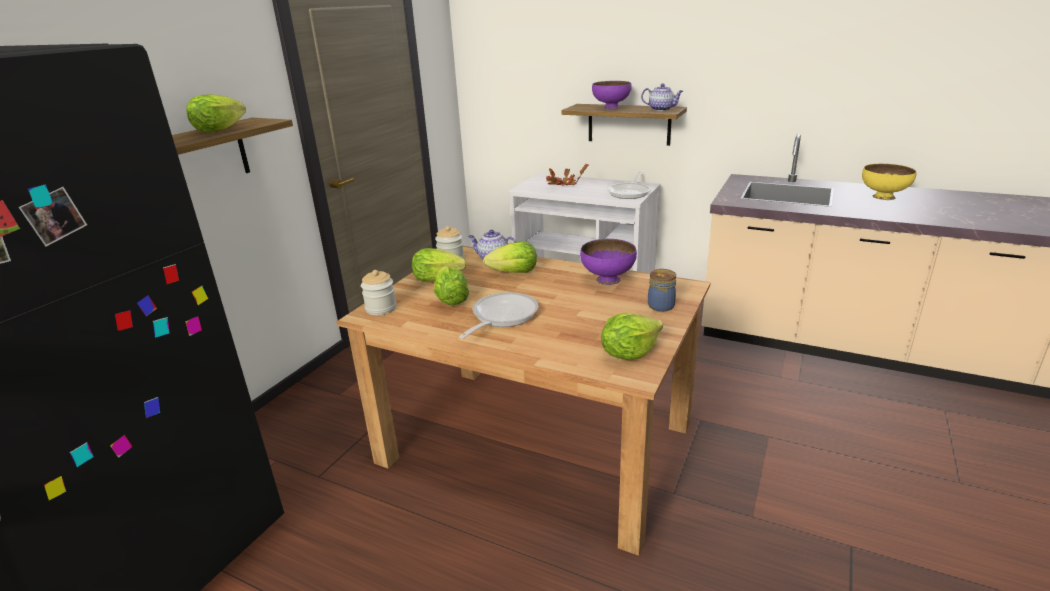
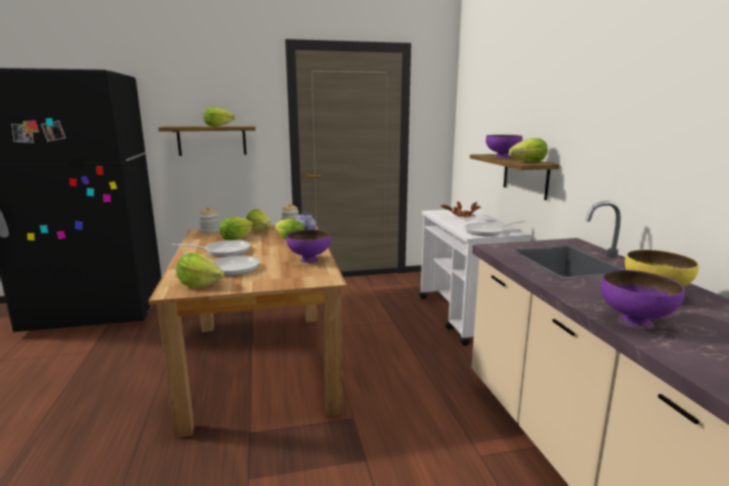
camera: 50 degrees right, 10 degrees down
teapot [641,84,683,111] -> lettuce [509,138,548,162]
jar [648,269,676,312] -> none
none -> frying pan [183,253,260,276]
none -> purple bowl [601,270,685,330]

